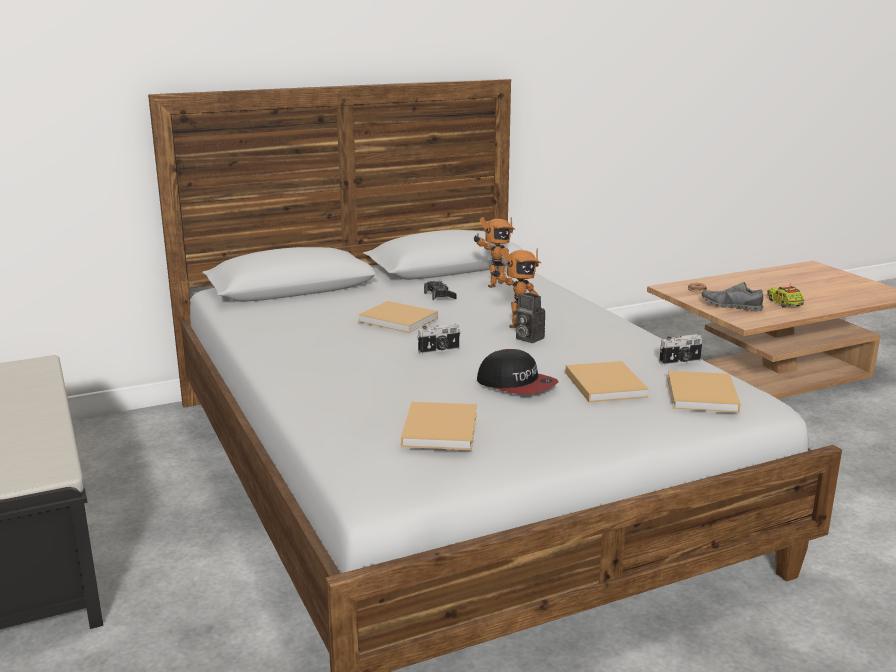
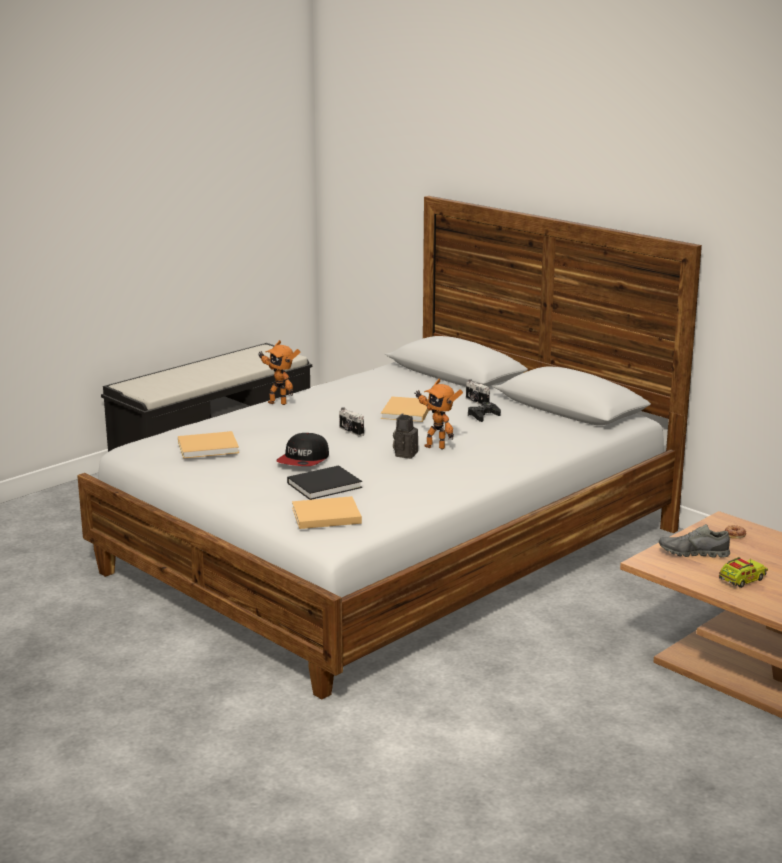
camera: 70 degrees right, 0 degrees up
toy robot [474,217,515,288] -> toy robot moved to [258,340,300,405]
beige book [565,361,649,402] -> black book [287,465,362,500]
camera [659,334,703,365] -> camera moved to [466,379,490,405]
grey shoe [702,282,764,312] -> grey shoe turned 90 degrees counterclockwise [659,524,730,558]

